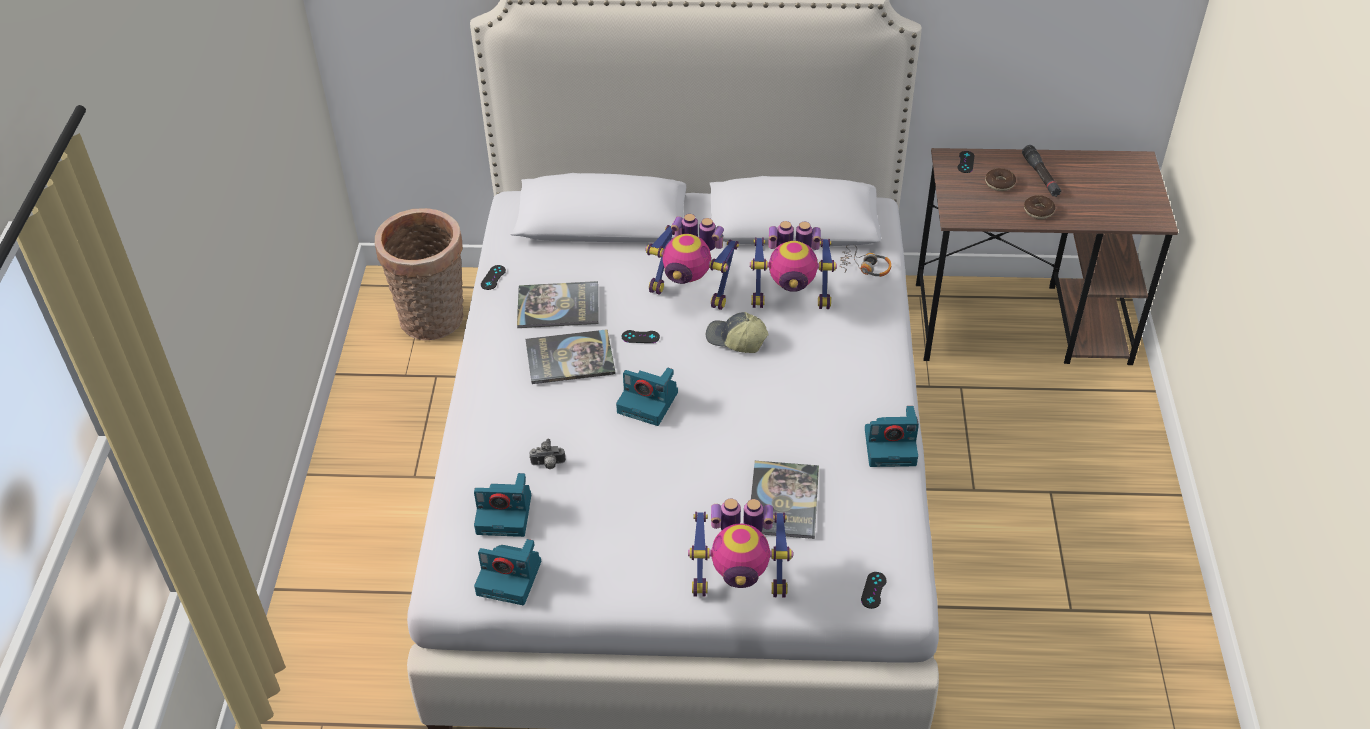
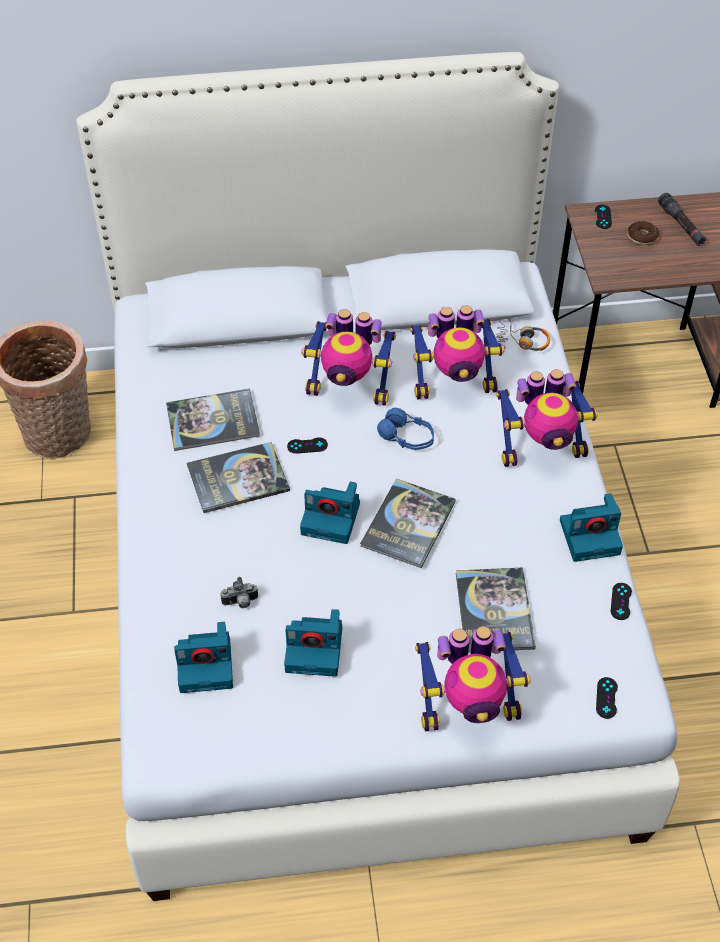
camera: 10 degrees left, 5 degrees up
camera [474,539,541,605] -> camera moved to [284,609,342,677]
black game controller [481,265,506,290] -> black game controller moved to [611,583,632,620]
cap [706,312,769,353] -> blue headphones [377,408,434,450]
donut [1024,195,1055,219] -> none
none -> book [360,479,456,568]
none -> toy robot [496,369,598,467]

